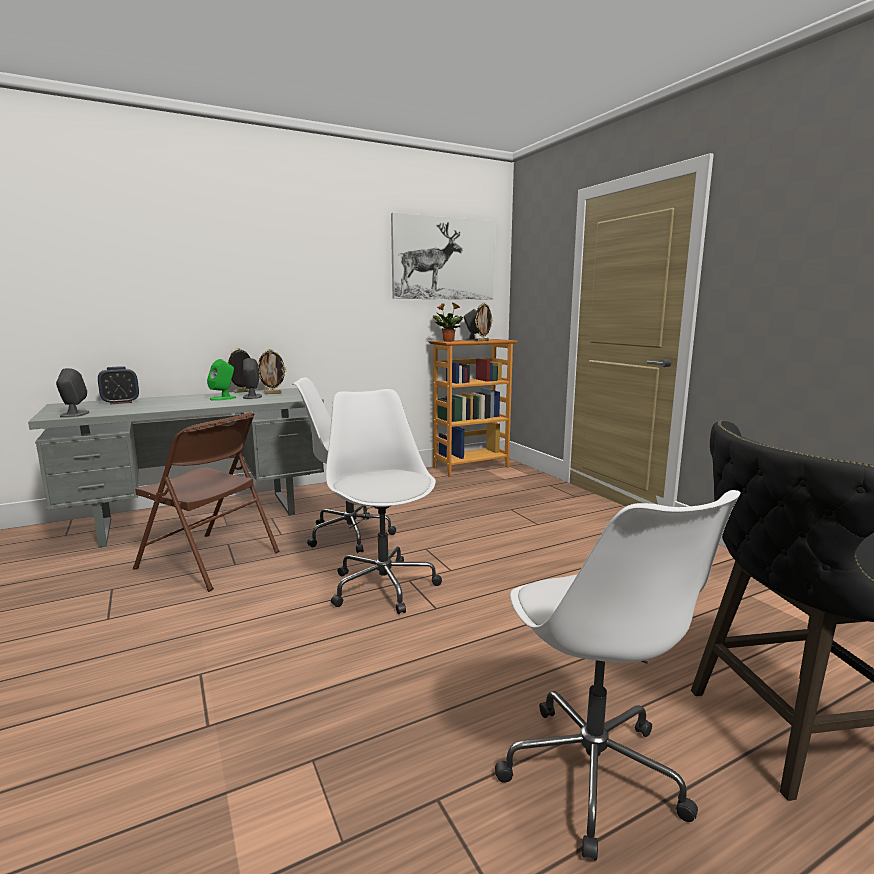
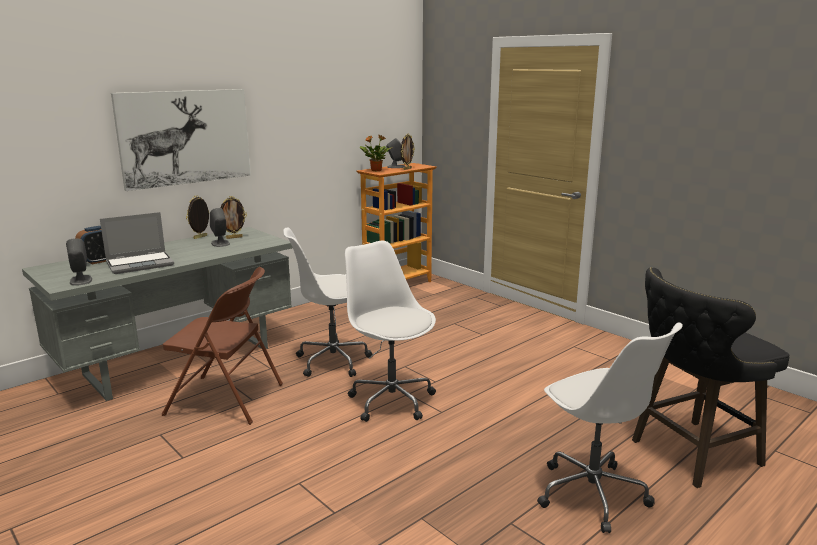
camera: 15 degrees left, 5 degrees up
green speaker [207,359,236,401] -> none
picture [391,213,495,300] -> picture moved to [111,89,251,191]
none -> laptop [100,212,174,274]

